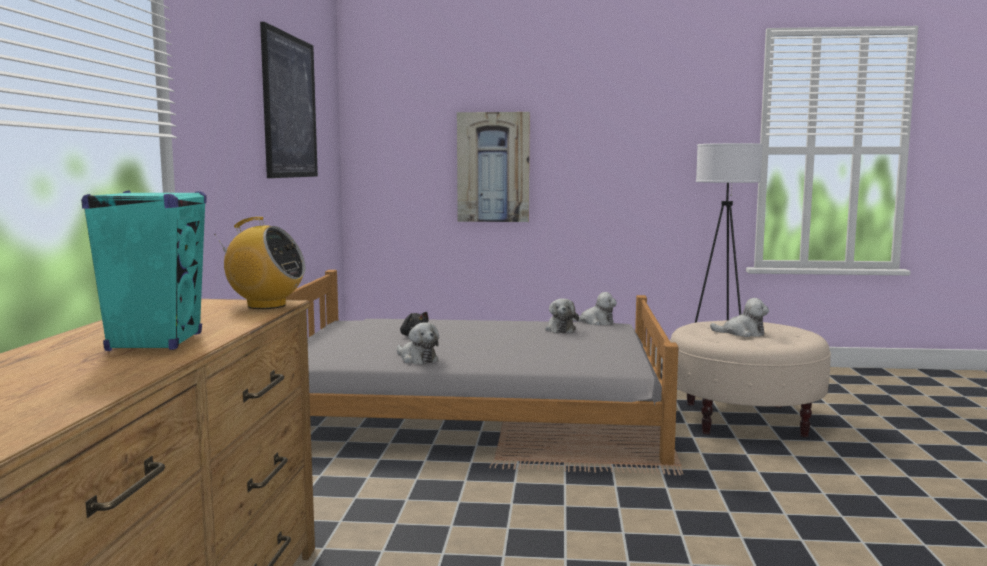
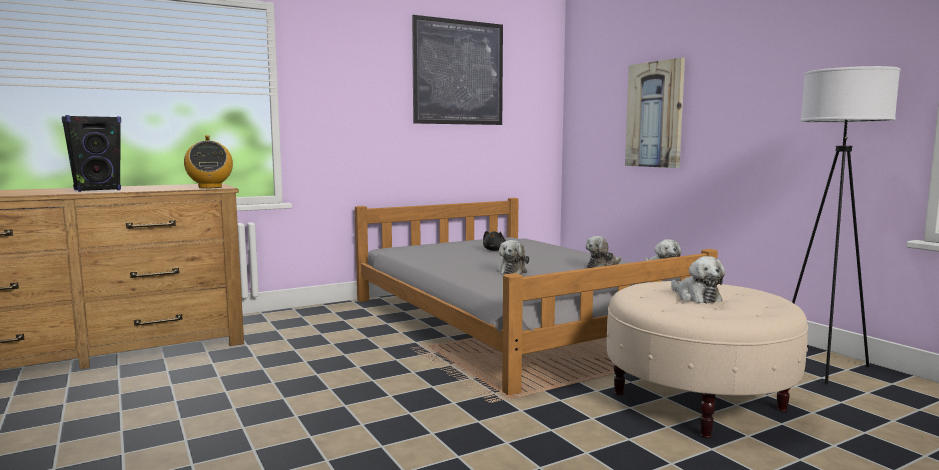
camera: 55 degrees right, 0 degrees up
turquoise speaker [81,191,207,351] -> black speaker [61,115,121,192]
plush toy [397,322,439,364] -> plush toy moved to [497,240,529,275]

